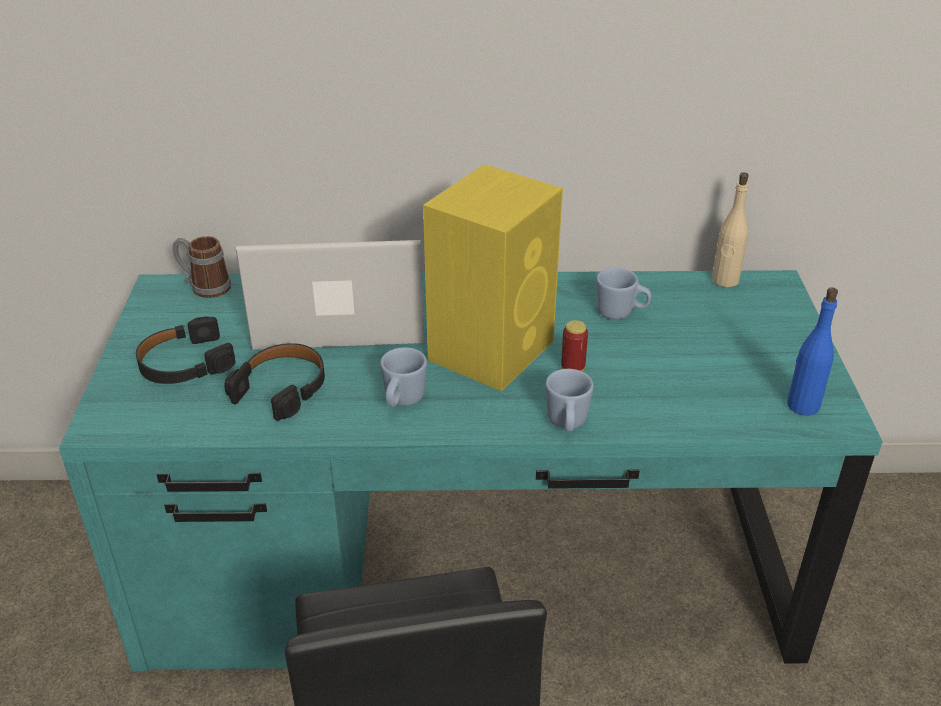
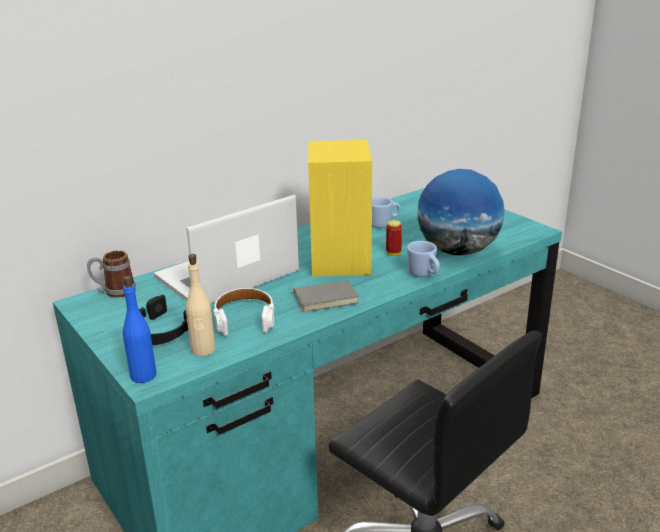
camera: 35 degrees left, 10 degrees down
black headphones [224,343,325,421] -> white headphones [213,288,274,336]
blue mug [380,347,427,407] -> grey book [291,280,359,312]
beige bottle [712,173,749,287] -> beige bottle moved to [186,254,215,356]
blue bottle [787,287,838,416] -> blue bottle moved to [123,276,157,383]
none -> globe [418,169,505,255]

